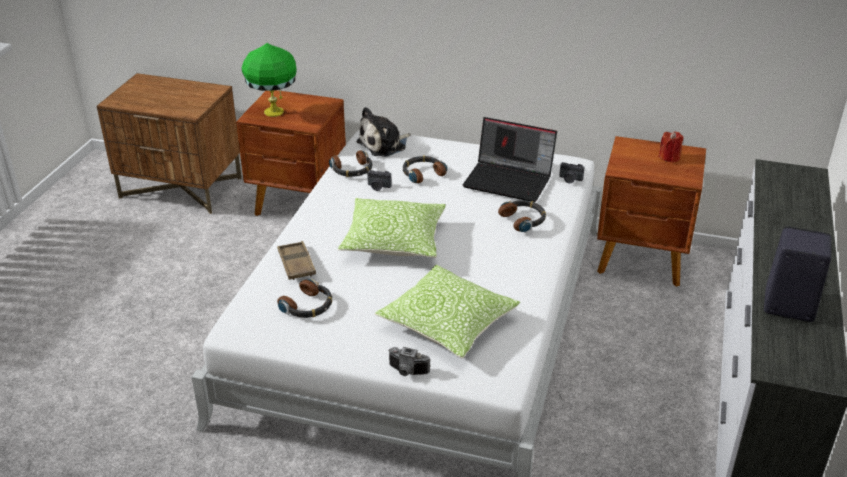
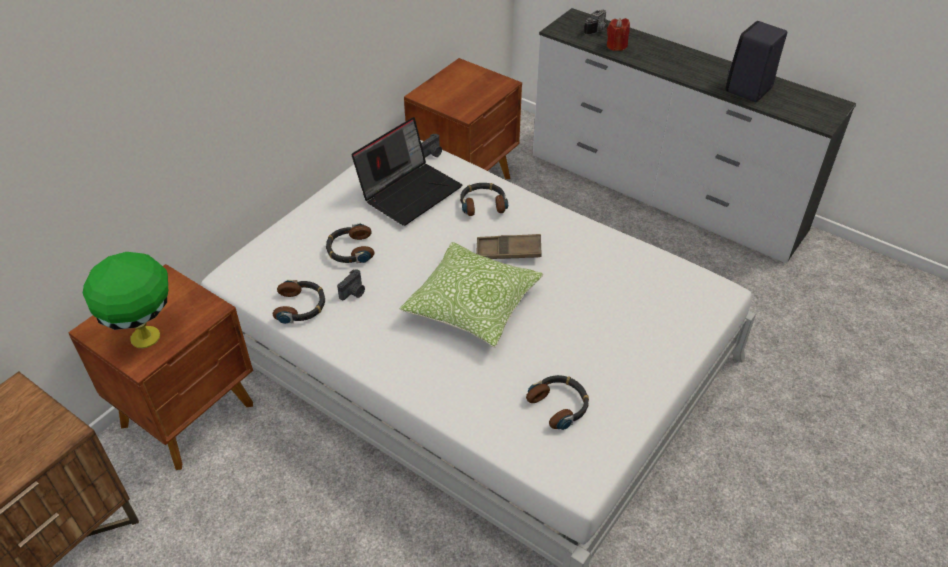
camera: 70 degrees left, 10 degrees up
brown tray [277,241,316,280] -> brown tray moved to [476,234,541,259]
plush toy [357,107,411,157] -> none
pillow [375,264,520,359] -> none
camera [388,347,431,376] -> camera moved to [584,10,608,35]
red candle [659,131,684,163] -> red candle moved to [607,18,630,51]

